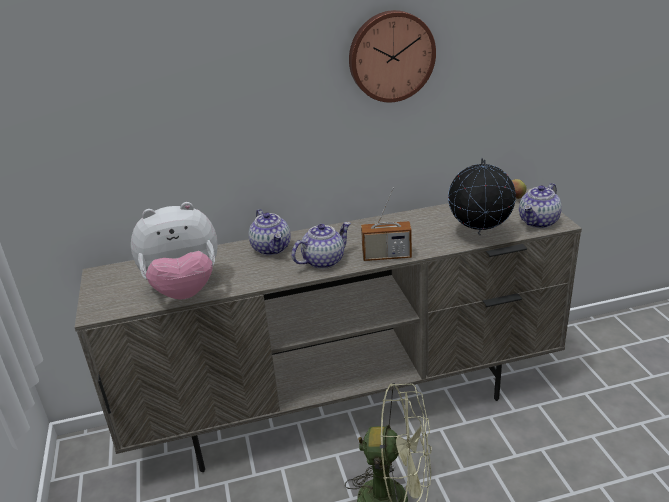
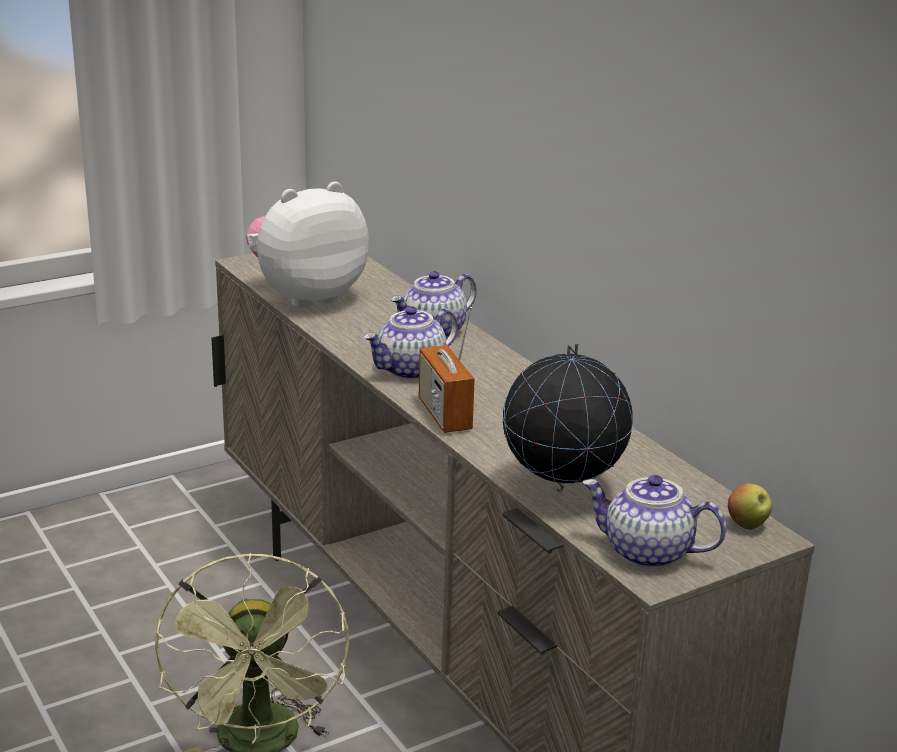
camera: 70 degrees right, 5 degrees down
plush toy [131,202,218,300] -> plush toy turned 90 degrees clockwise [246,181,369,309]
teapot [292,222,351,269] -> teapot turned 105 degrees clockwise [363,306,458,380]
wall clock [349,10,436,102] -> none

